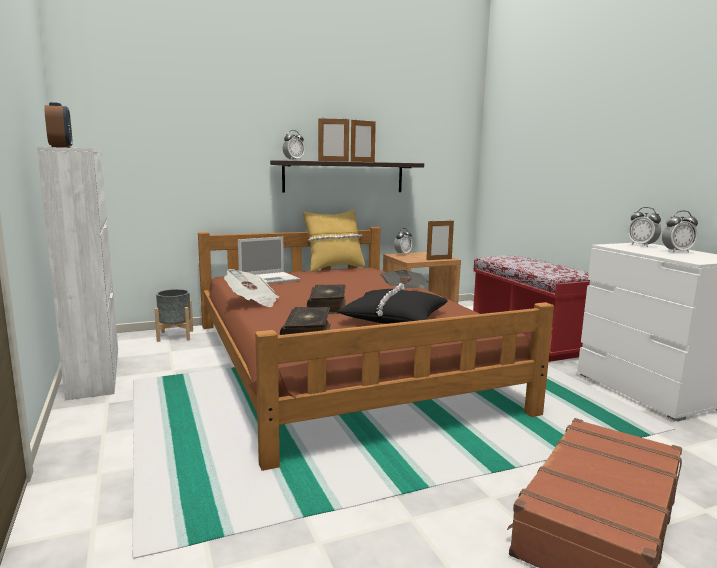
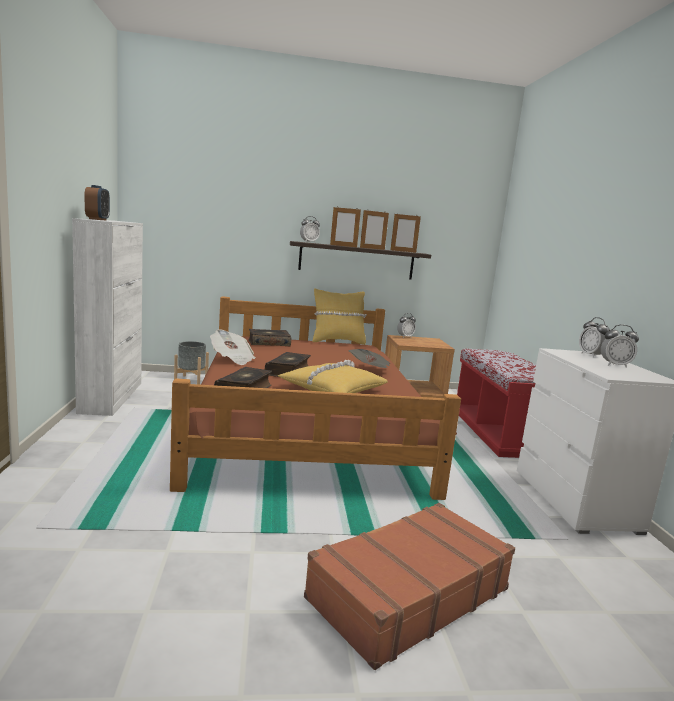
camera: 15 degrees right, 0 degrees up
laptop [238,237,300,284] -> book [248,329,291,346]
black pillow [336,283,448,324] -> yellow pillow [278,360,388,393]
picture frame [426,220,454,260] -> picture frame moved to [391,214,421,253]

